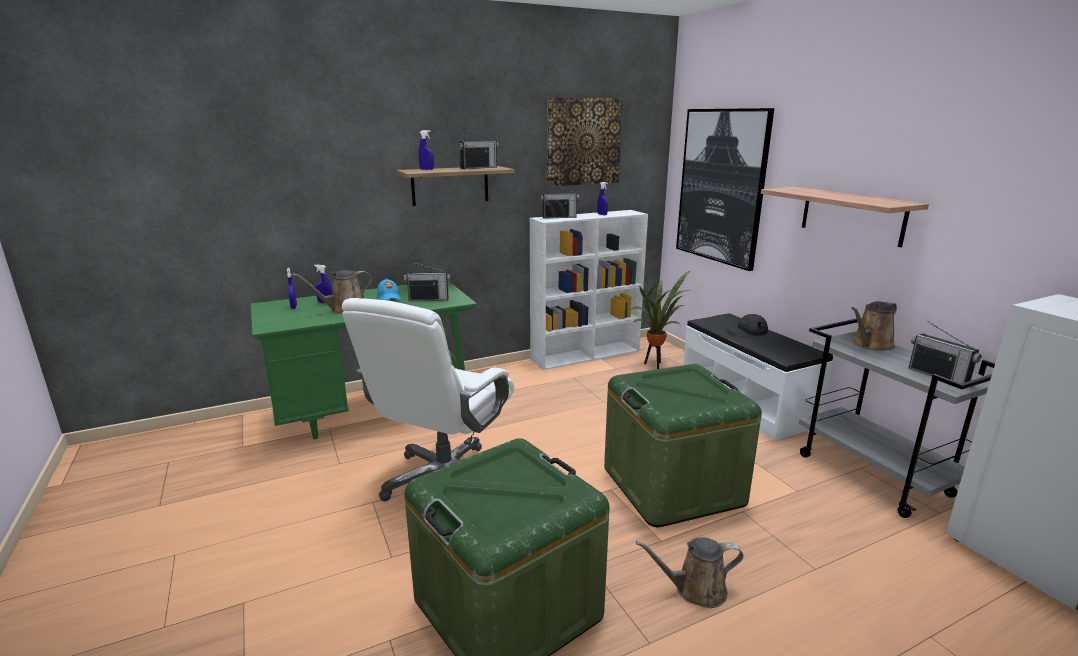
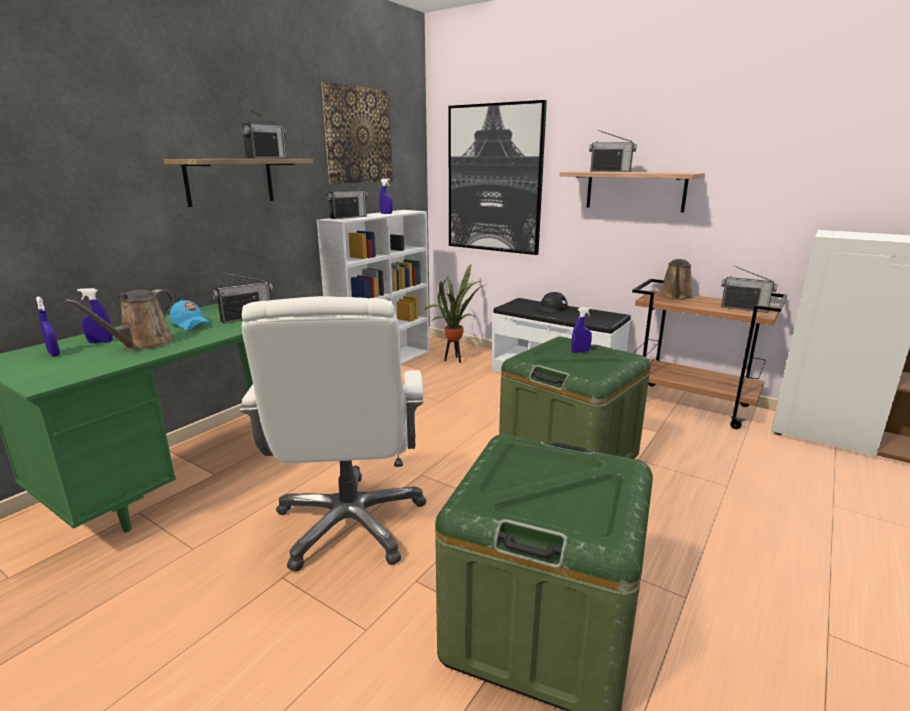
camera: 30 degrees left, 0 degrees up
blue spray bottle [418,130,434,170] -> blue spray bottle moved to [571,307,592,353]
brown watering can [636,538,743,608] -> none
grey cart [799,318,995,518] -> brown cart [632,279,787,429]
none -> radio [589,130,637,172]

